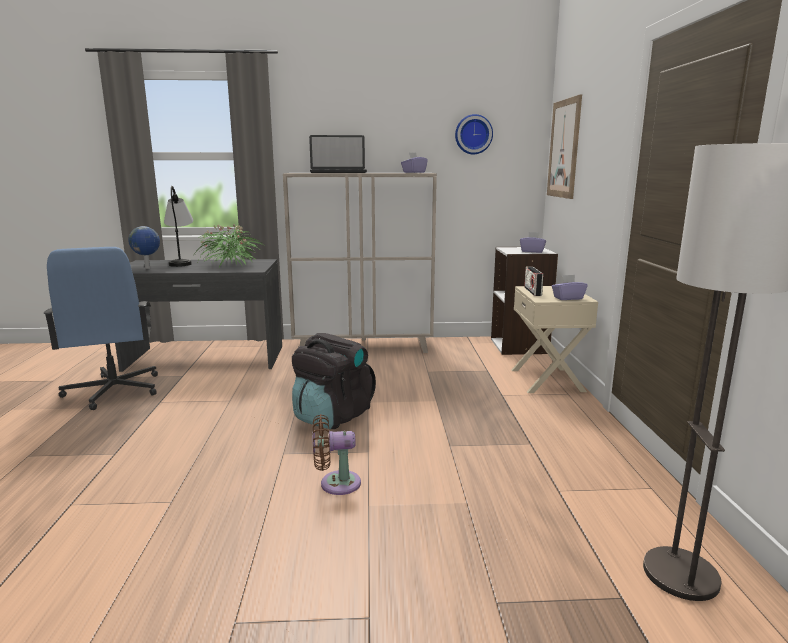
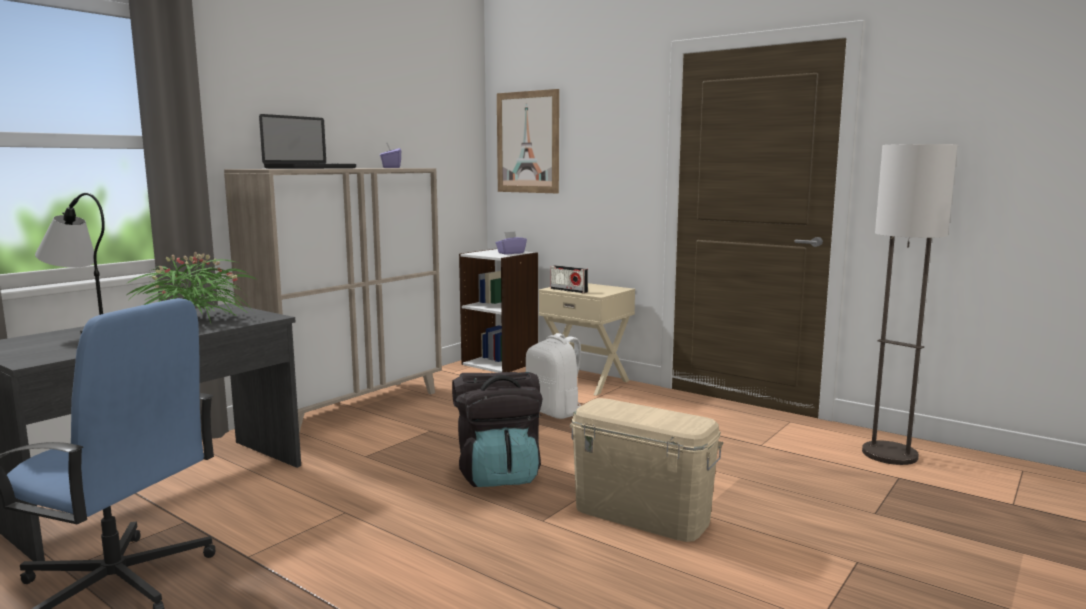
camera: 50 degrees left, 5 degrees down
globe [128,226,160,269] -> none
brown fan [313,414,361,495] -> beige storage box [570,398,723,542]
wall clock [455,114,493,154] -> none
purple tissue box [552,275,588,300] -> none
none -> white backpack [526,333,581,419]

